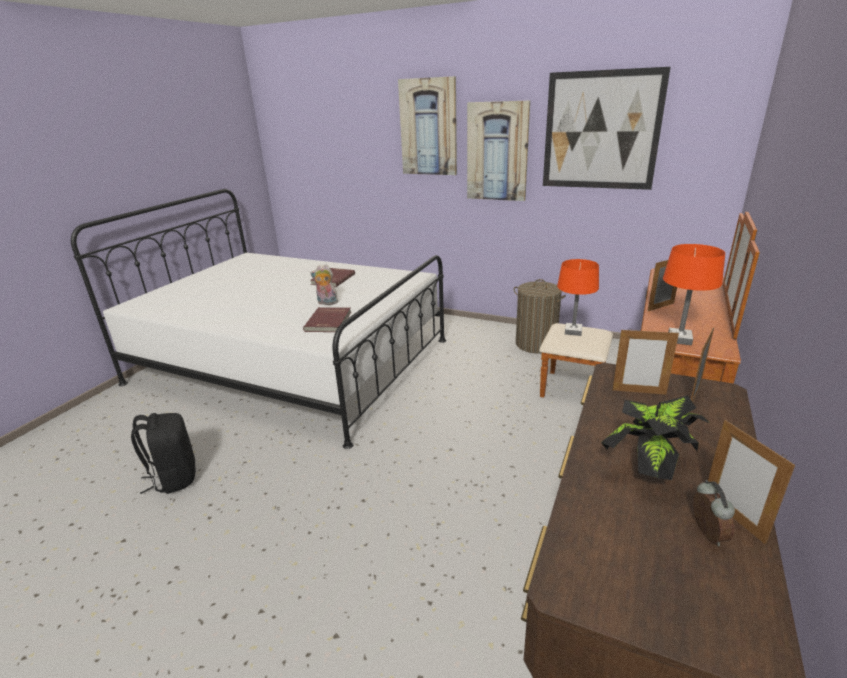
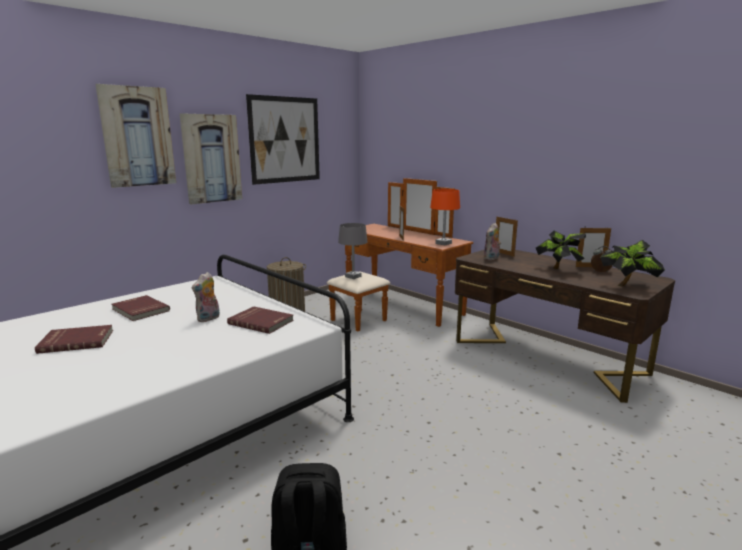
camera: 70 degrees left, 10 degrees down
orange table lamp [557,259,599,336] -> grey table lamp [338,223,368,279]
picture frame [612,328,679,395] -> plush toy [483,223,501,260]
none -> red book [35,325,113,354]
none -> potted plant [600,240,665,287]

